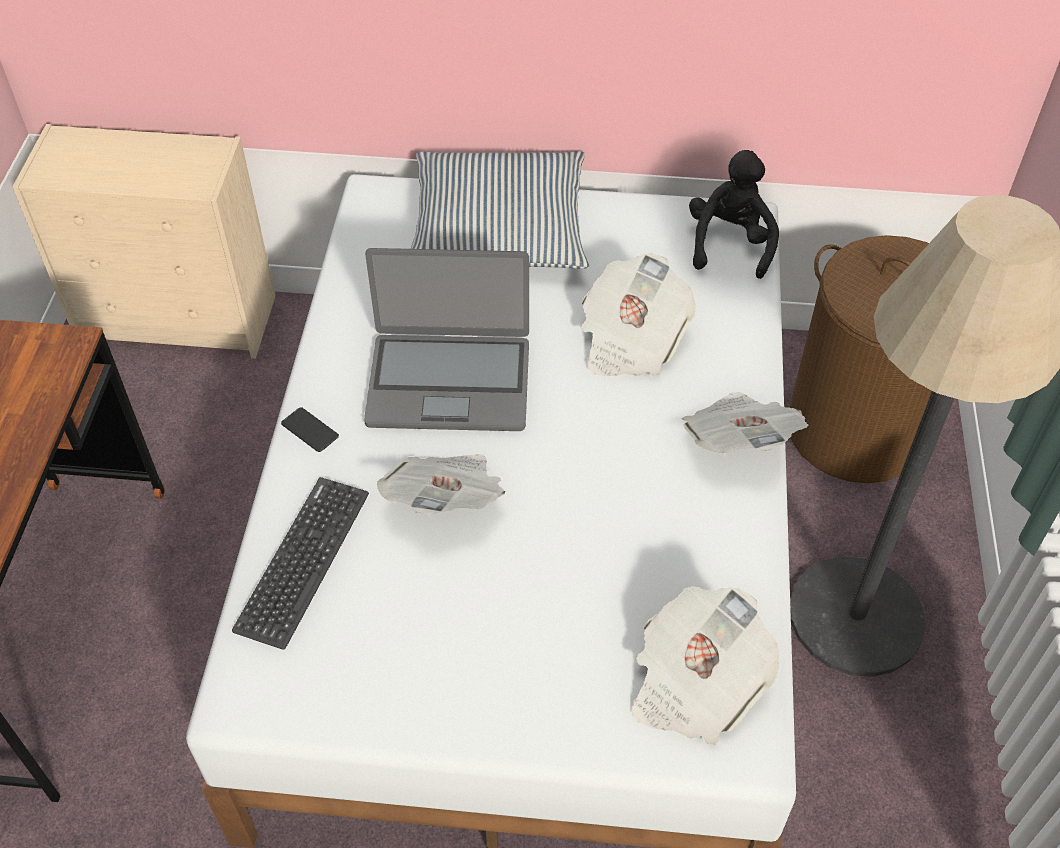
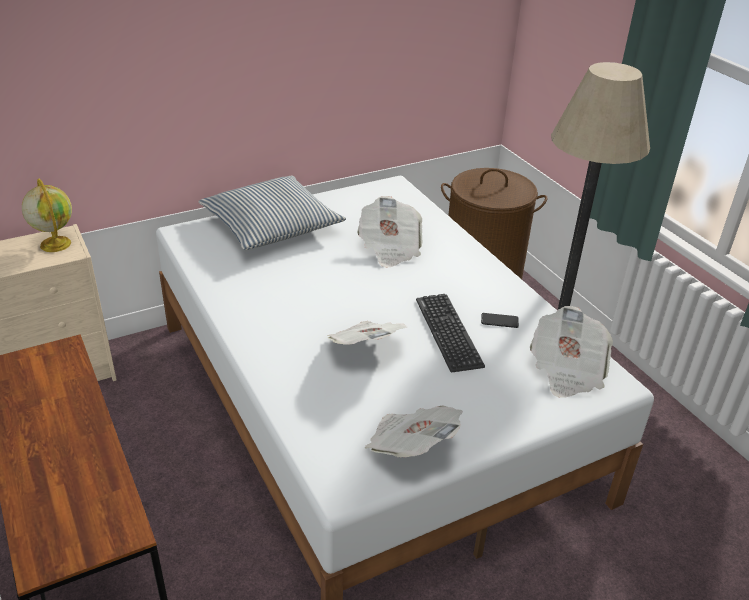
camera: 35 degrees left, 15 degrees down
keyboard [232,477,369,650] -> keyboard moved to [416,294,485,372]
phone [281,407,339,452] -> phone moved to [481,313,519,328]
laptop [364,248,529,431] -> none
newspaper [681,392,808,453] -> newspaper moved to [365,406,463,457]
black plush toy [689,150,779,279] -> none
none -> globe [22,179,72,252]

